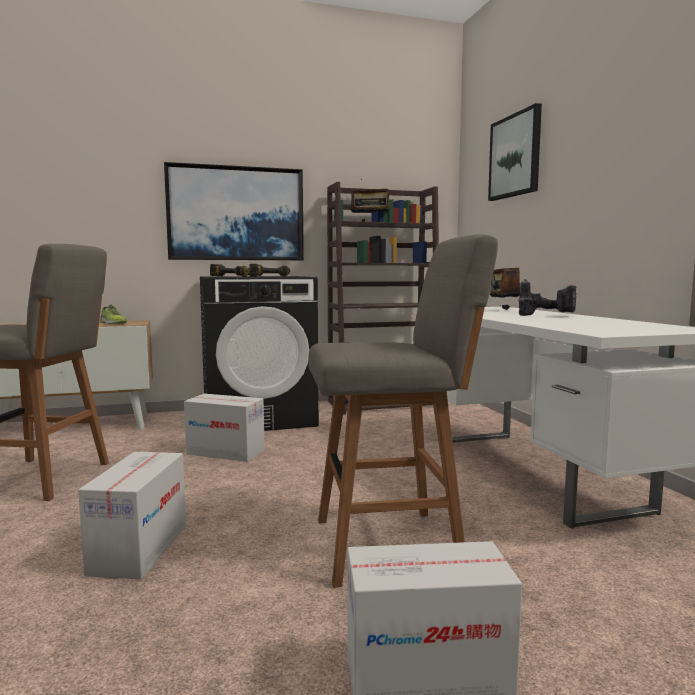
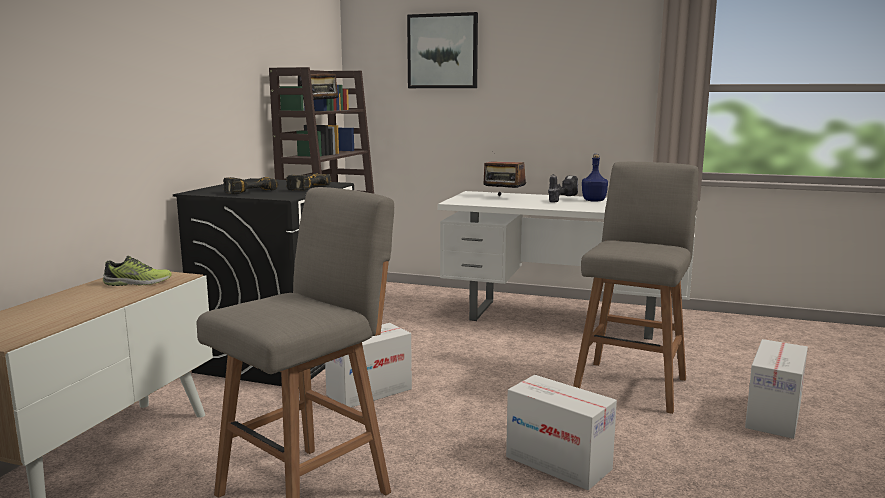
camera: 55 degrees left, 5 degrees up
picture [164,162,304,260] -> none
none -> blue bottle [582,154,608,202]

